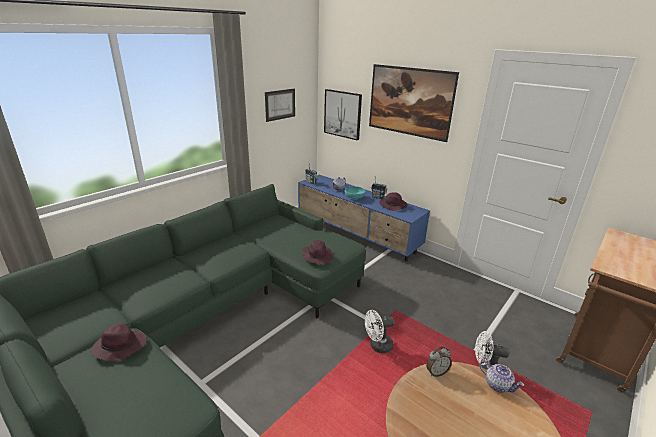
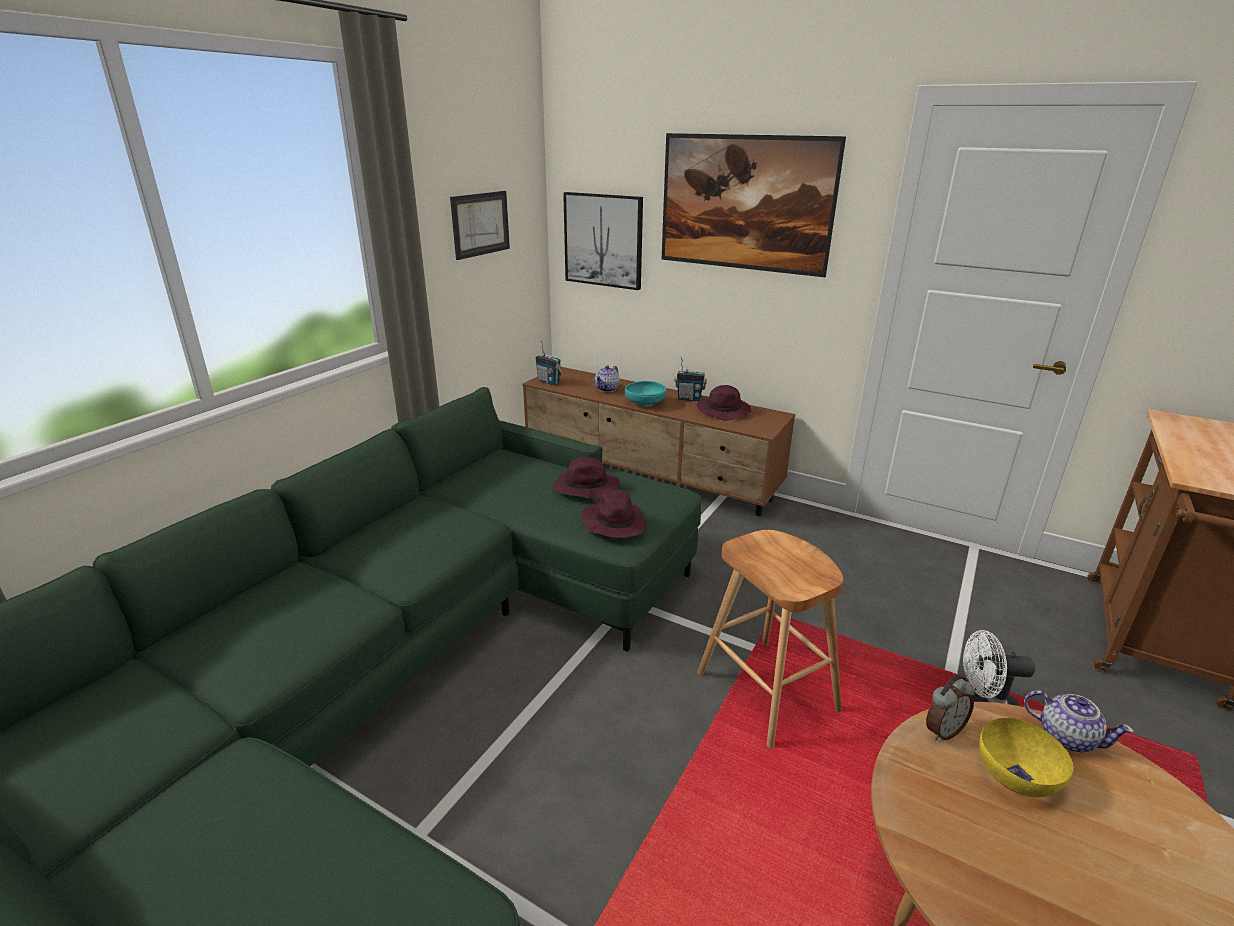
camera: 10 degrees left, 0 degrees up
purple hat [91,324,147,362] -> purple hat moved to [553,456,620,499]
blue tv stand [298,175,430,261] -> brown tv stand [522,367,795,516]
white fan [365,310,395,353] -> brown stool [697,530,843,749]
none -> yellow bowl [979,718,1074,797]

